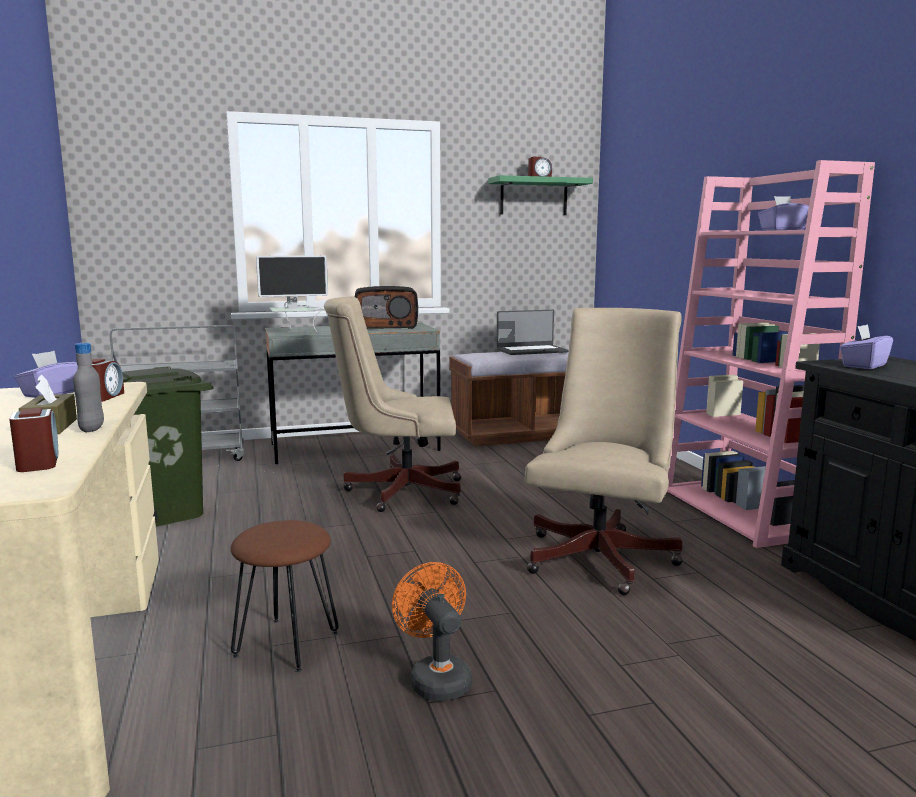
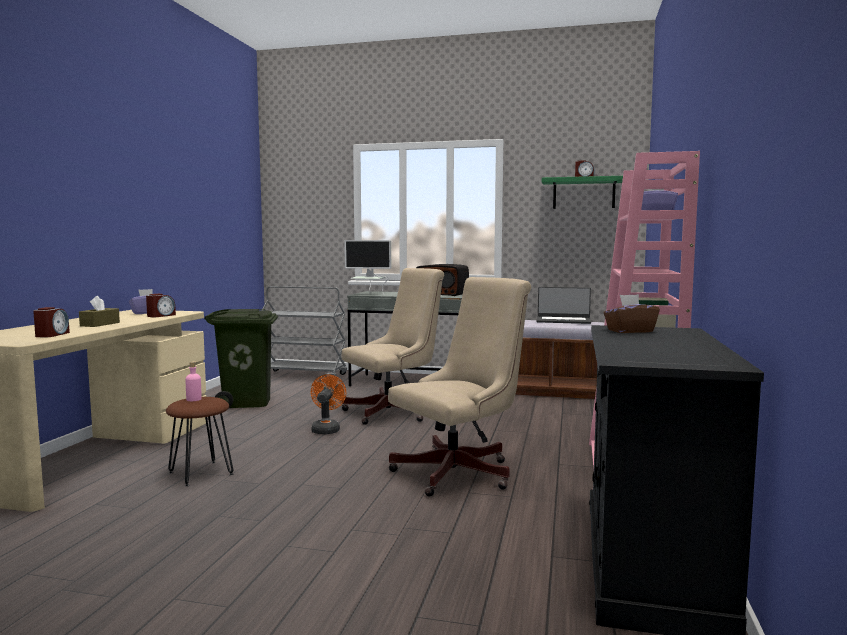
camera: 30 degrees right, 5 degrees down
grey bottle [73,343,104,432] -> none
beige office chair [324,296,461,512] -> beige office chair turned 120 degrees clockwise [341,268,444,425]
orange fan [392,562,472,701] -> orange fan moved to [311,374,346,434]
purple tissue box [840,324,893,369] -> brown tissue box [604,294,660,333]
none -> pink bottle [185,361,202,401]

